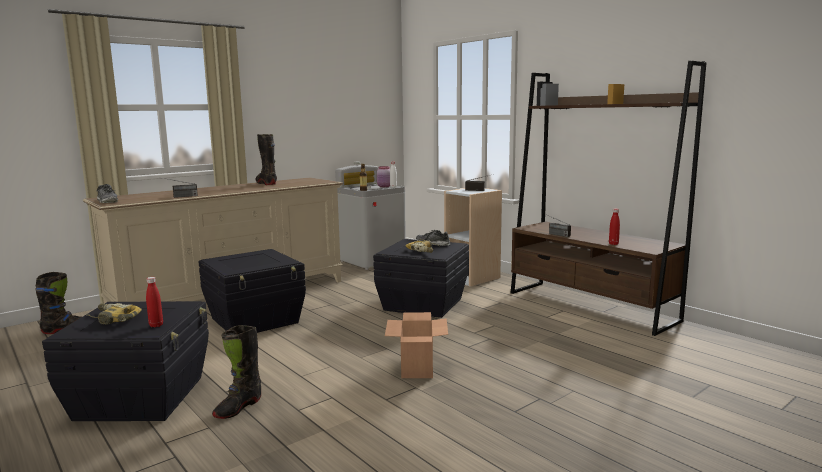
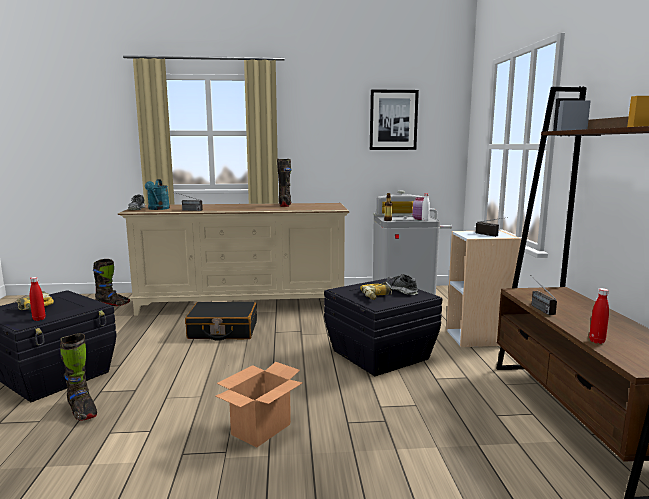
camera: 35 degrees right, 0 degrees up
black storage box [199,249,306,333] -> black suitcase [185,302,257,341]
black boot [212,325,261,419] -> black boot turned 105 degrees counterclockwise [60,333,97,421]
none -> turquoise watering can [145,179,170,210]
none -> picture [370,89,419,150]

